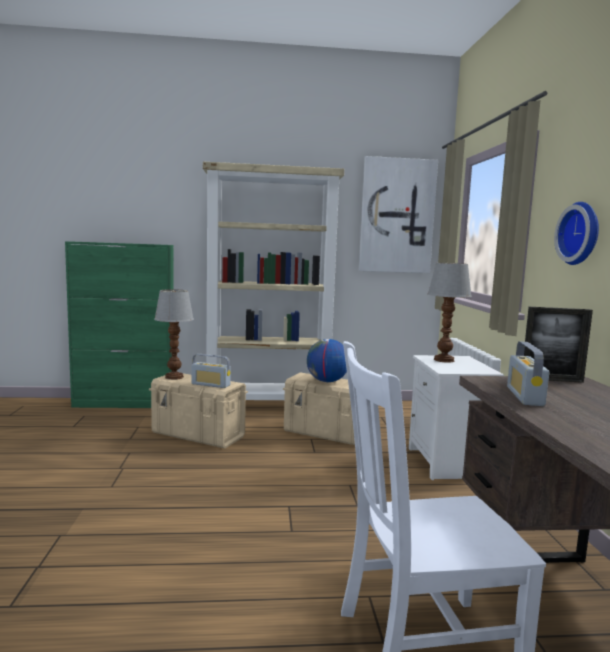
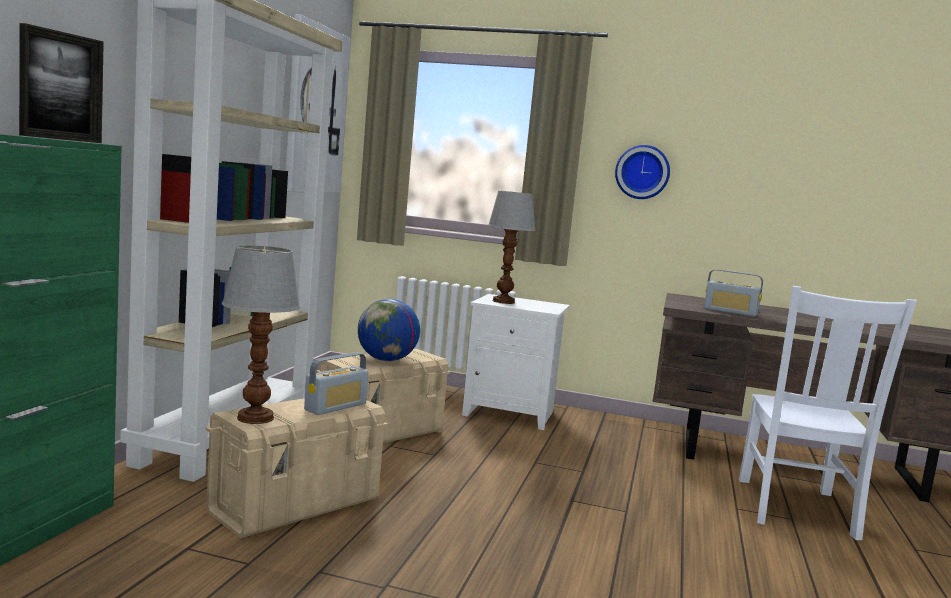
camera: 70 degrees left, 0 degrees up
picture frame [524,307,593,383] -> picture frame moved to [19,23,104,143]

